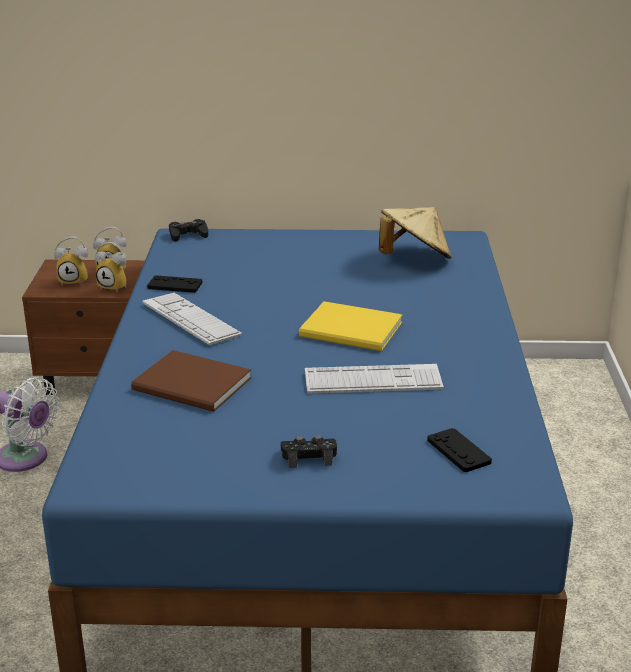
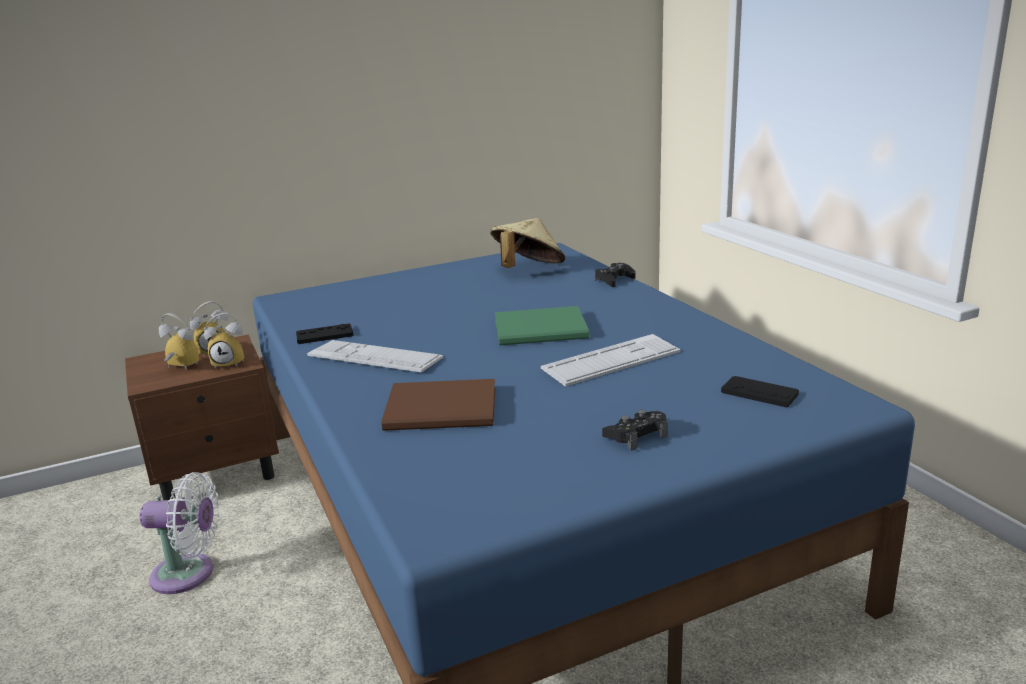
camera: 25 degrees left, 5 degrees down
alarm clock [54,236,88,286] -> alarm clock turned 135 degrees counterclockwise [158,313,199,370]
black game controller [169,219,208,242] -> black game controller moved to [595,263,636,287]
yellow book [299,301,403,351] -> green book [495,306,589,345]

